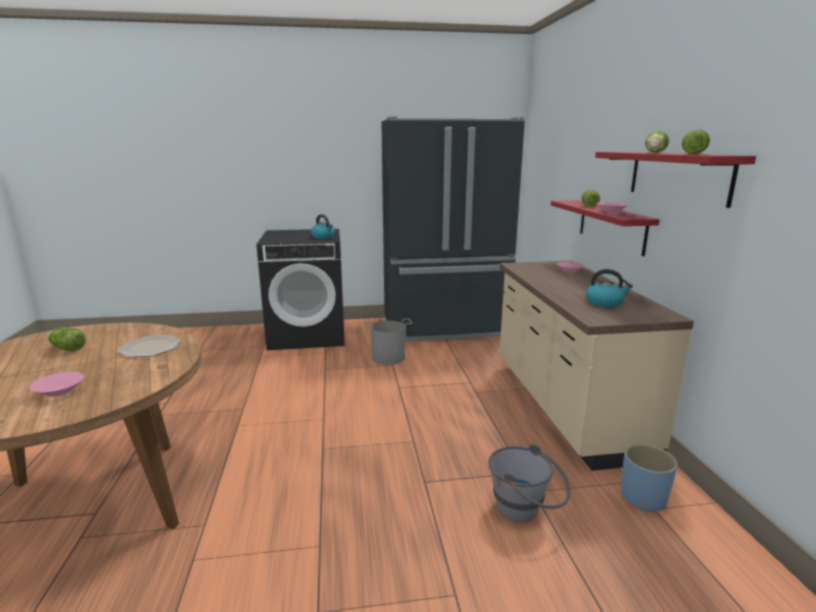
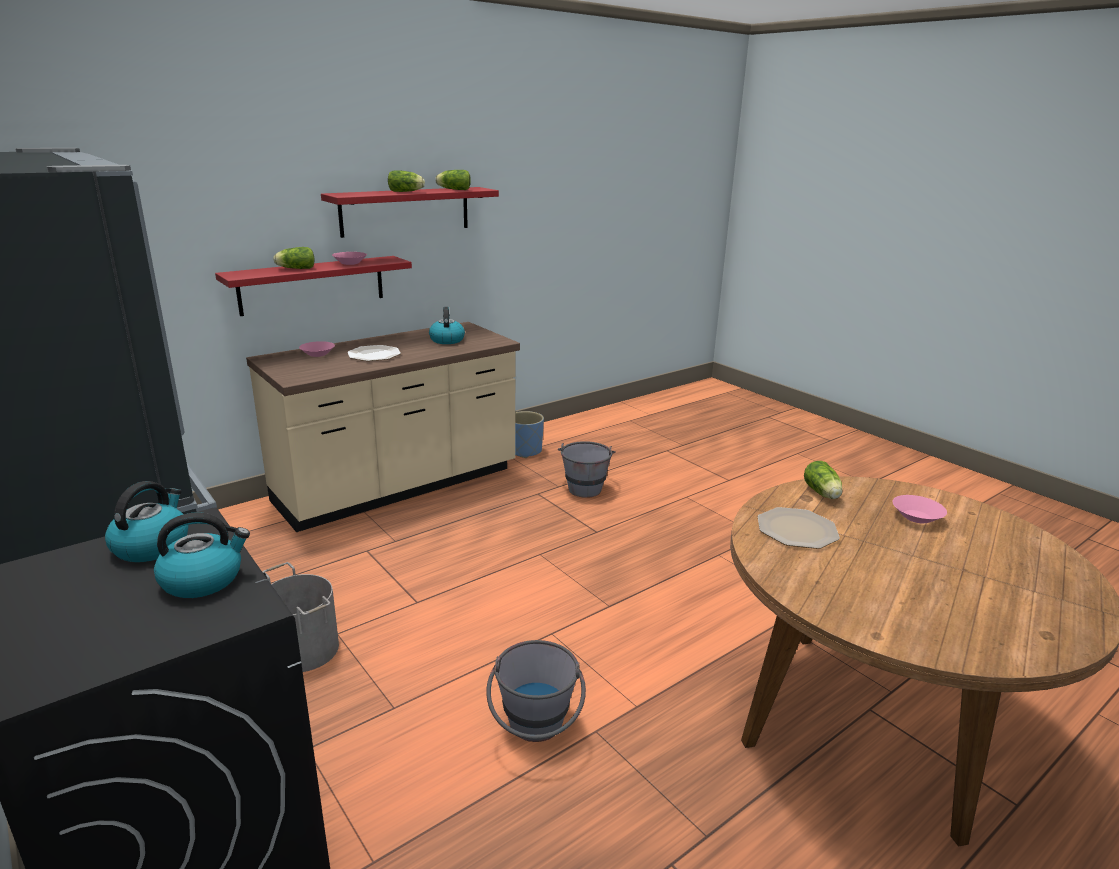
camera: 120 degrees left, 5 degrees up
lettuce [47,327,86,351] -> lettuce moved to [804,461,843,499]
none -> kettle [154,512,250,598]
none -> plate [348,345,401,361]
none -> grey bucket [486,640,586,742]

